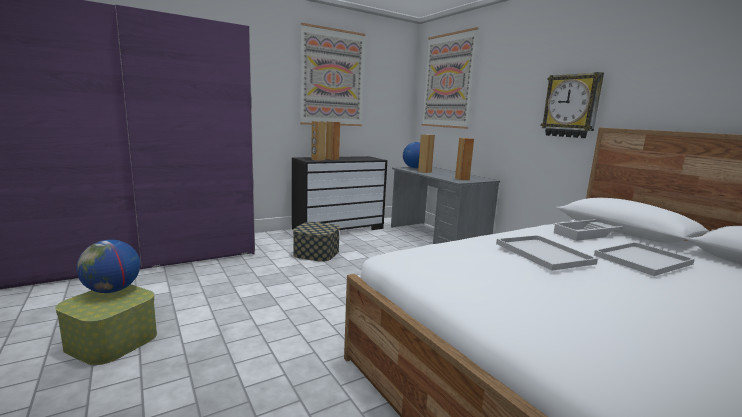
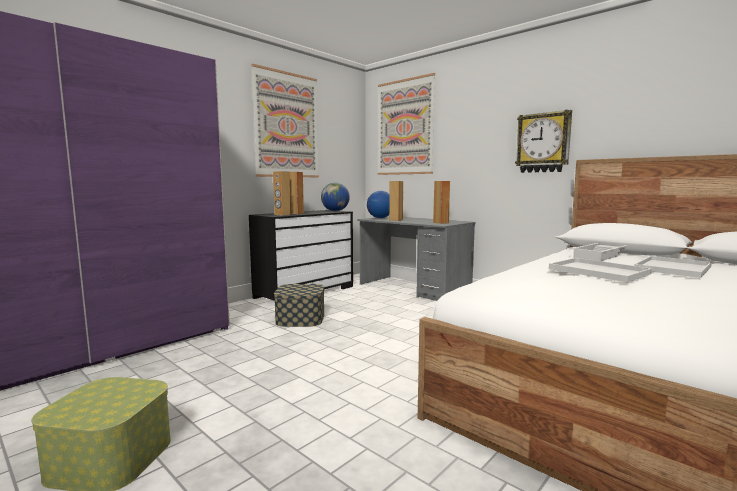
camera: 15 degrees left, 5 degrees down
globe [76,240,140,293] -> globe moved to [321,183,350,211]

